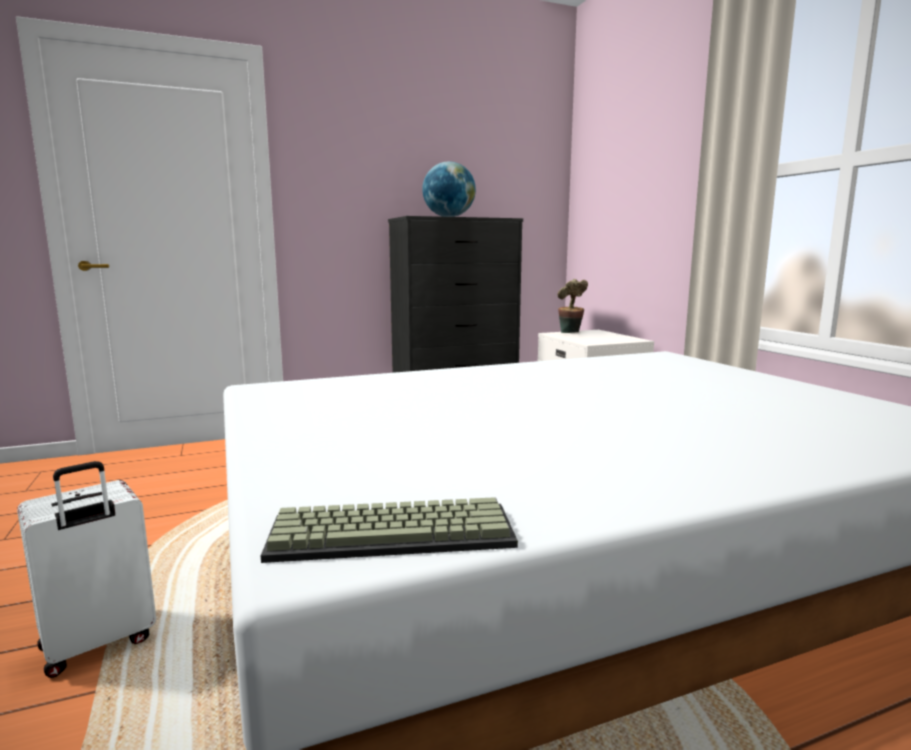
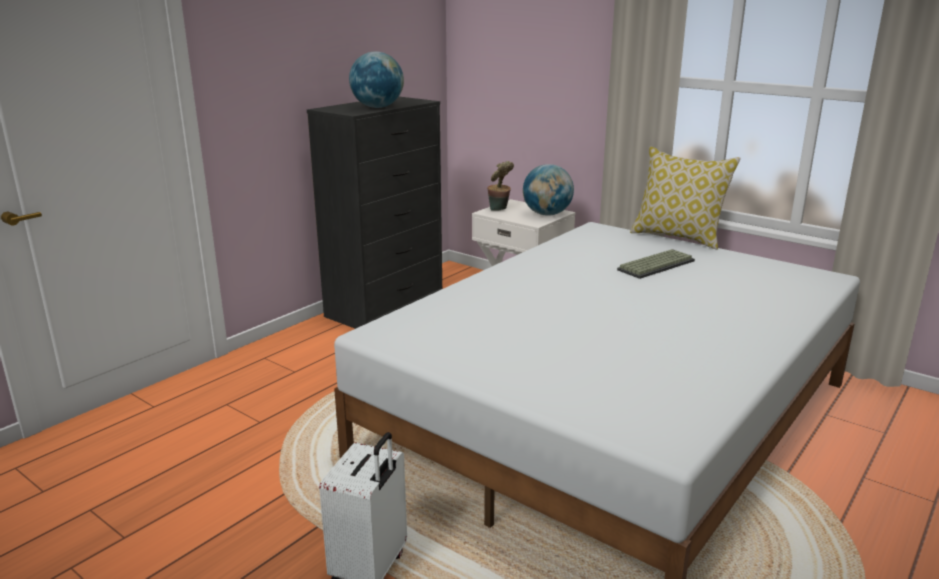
camera: 30 degrees left, 10 degrees up
keyboard [261,497,518,563] -> keyboard moved to [617,249,695,279]
none -> globe [523,164,574,216]
none -> pillow [630,146,741,250]

